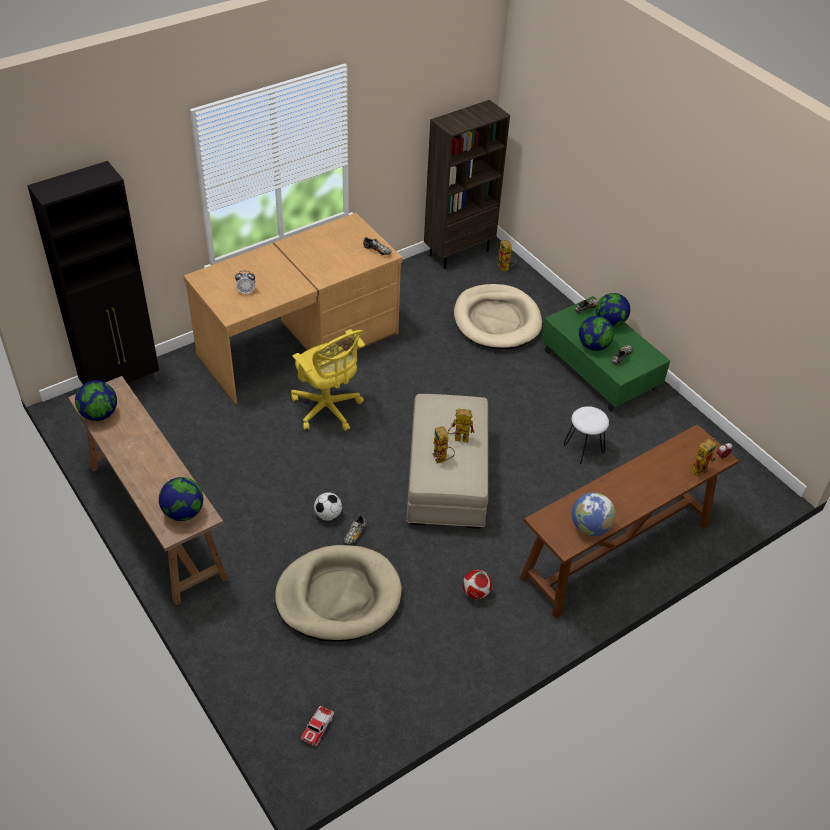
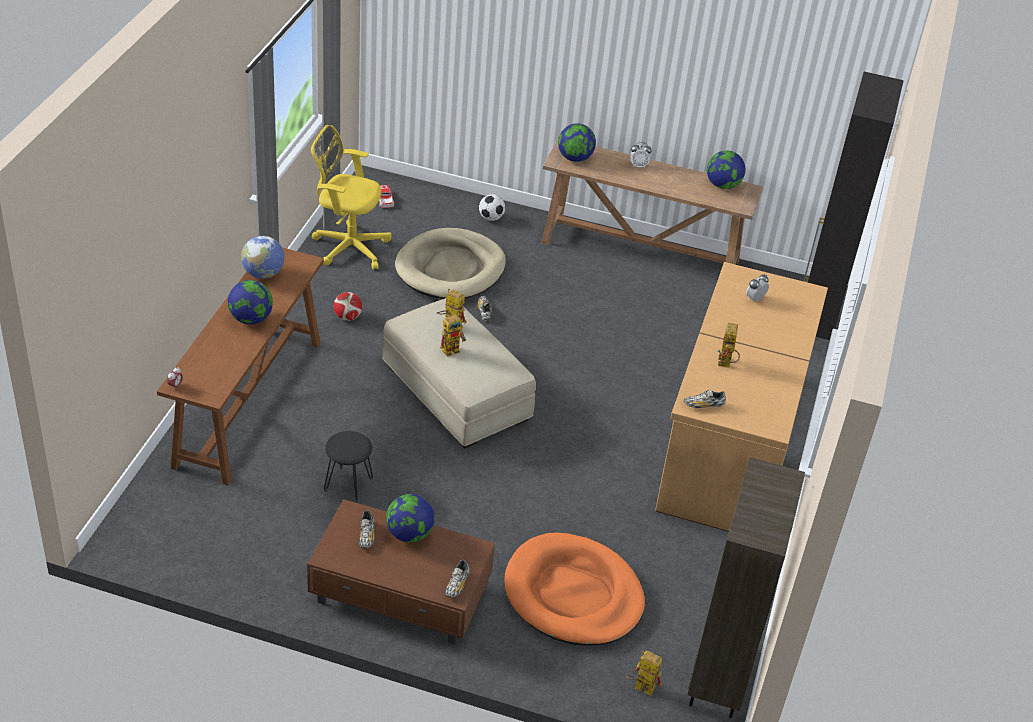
camera: 140 degrees right, 5 degrees down
yellow office chair [291,329,365,431] -> yellow office chair moved to [311,125,391,270]
football [314,492,342,521] -> football moved to [479,194,505,221]
beige dog bed [454,284,542,349] -> orange dog bed [505,533,645,646]
green coffee table [541,296,670,412] -> brown coffee table [307,499,495,644]
white stool [564,406,609,464] -> black stool [324,431,373,503]
globe [596,293,630,327] -> globe moved to [228,280,273,325]
toy robot [691,438,717,478] -> toy robot moved to [718,323,740,368]
none -> alarm clock [630,142,652,168]

